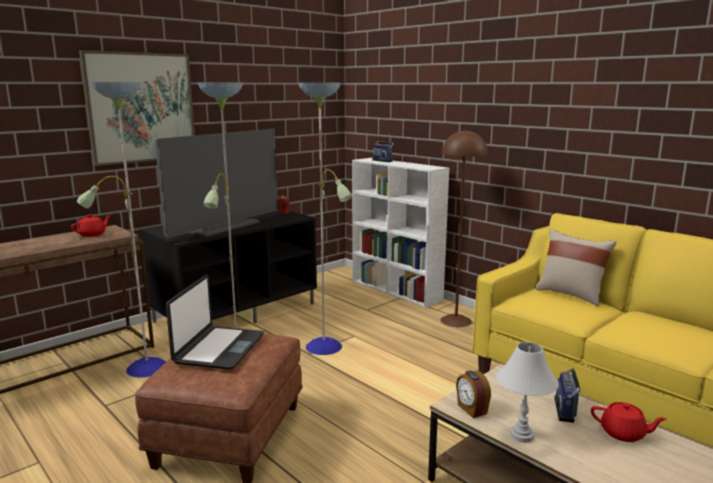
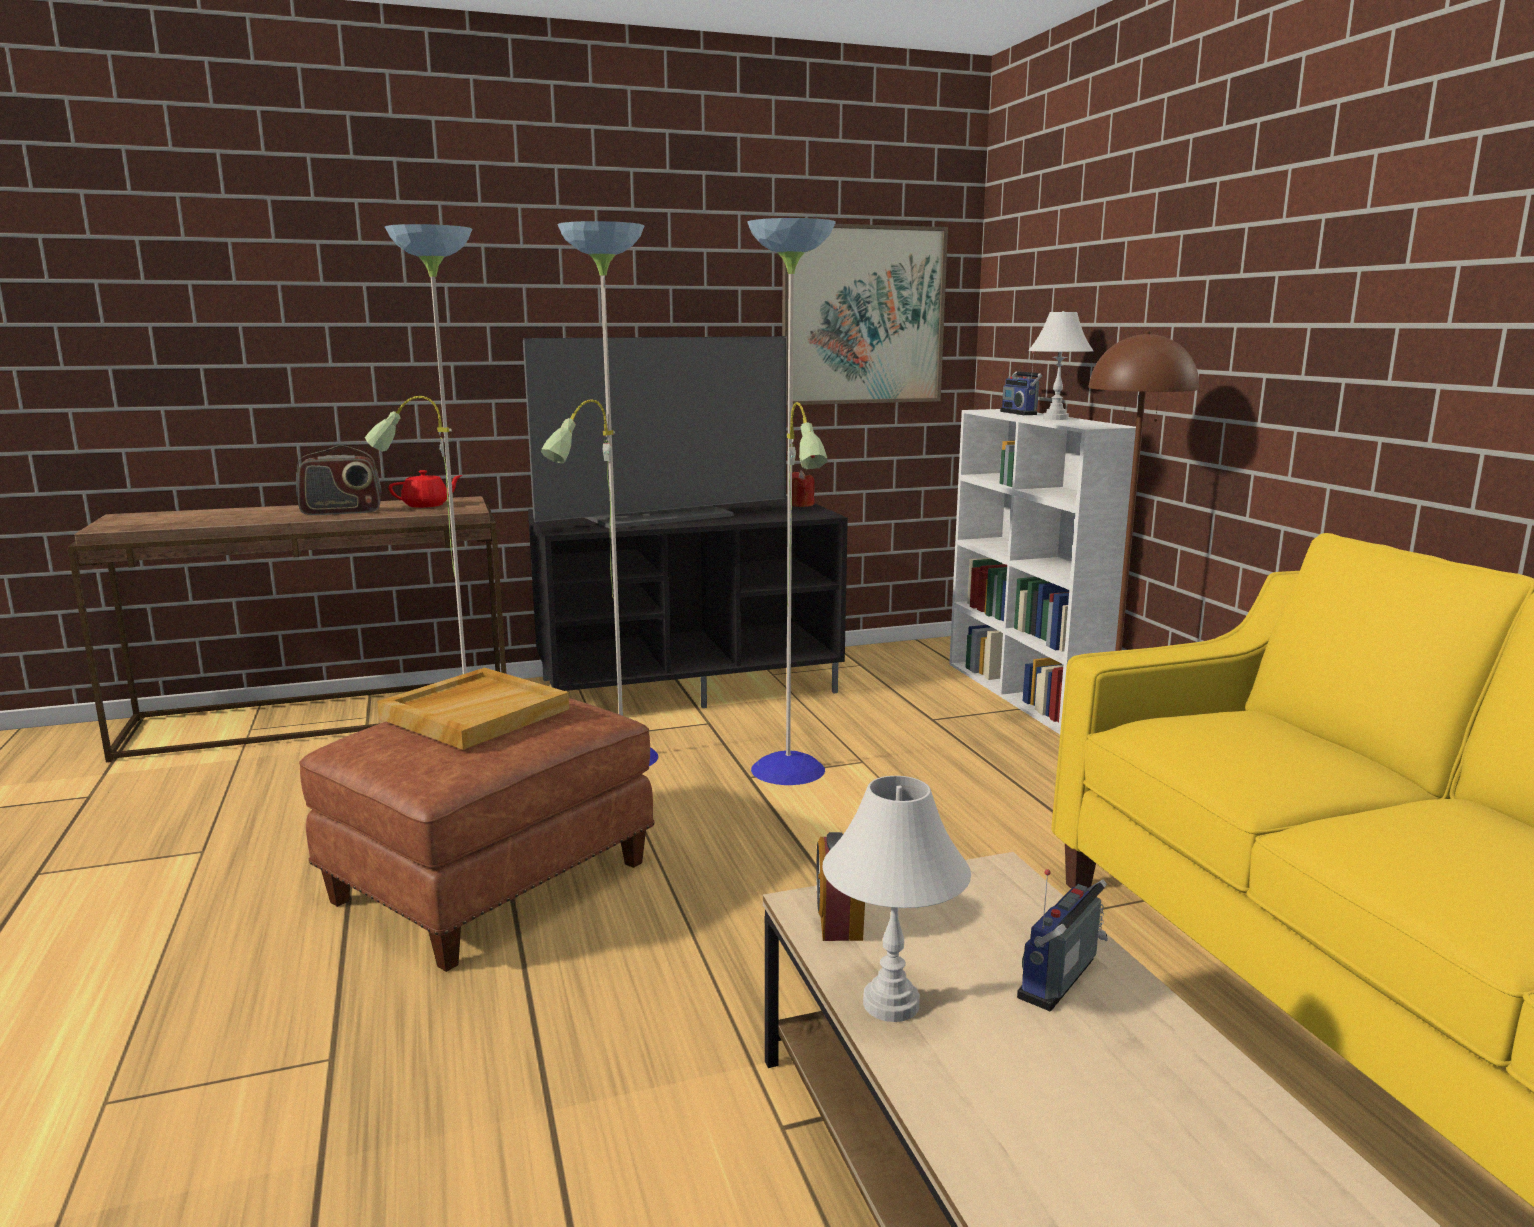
camera: 25 degrees right, 0 degrees up
picture [79,50,195,166] -> picture moved to [782,224,948,405]
laptop [166,275,264,370] -> beige tray [377,668,569,750]
beige pillow [535,229,616,306] -> none
red teapot [591,402,667,442] -> none
none -> radio [296,445,382,515]
none -> white table lamp [1028,311,1093,420]

